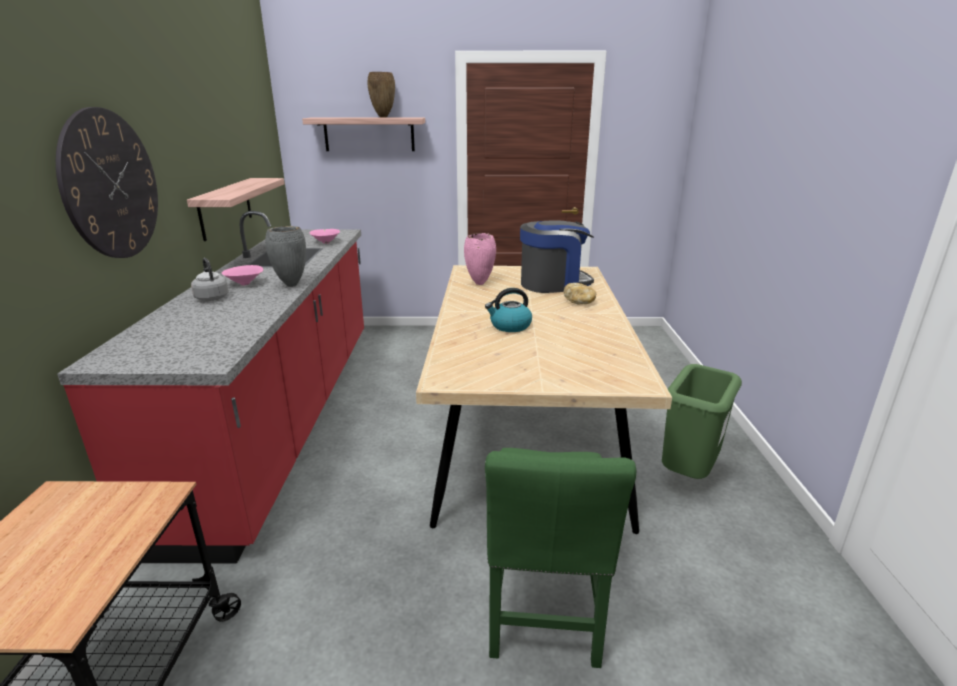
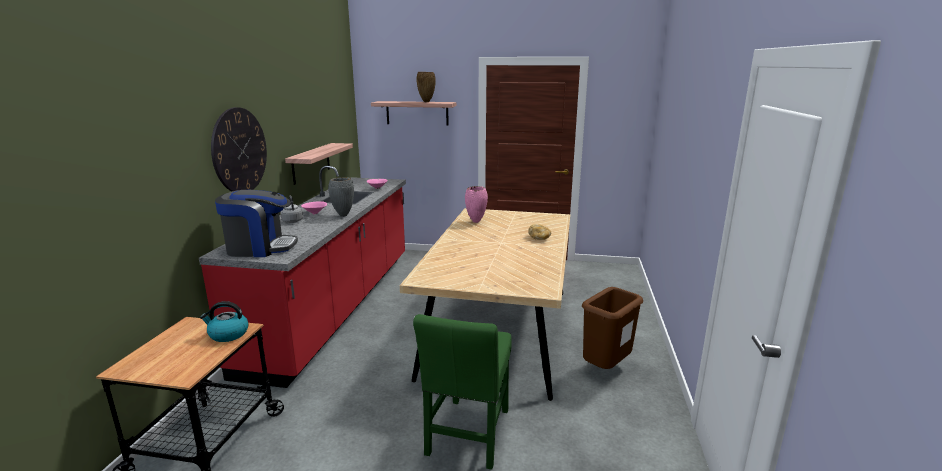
camera: 10 degrees right, 5 degrees down
kettle [485,288,532,332] -> kettle moved to [200,301,249,342]
coffee machine [520,220,594,293] -> coffee machine moved to [215,190,298,257]
green trash can [662,364,742,479] -> brown trash can [582,287,643,369]

